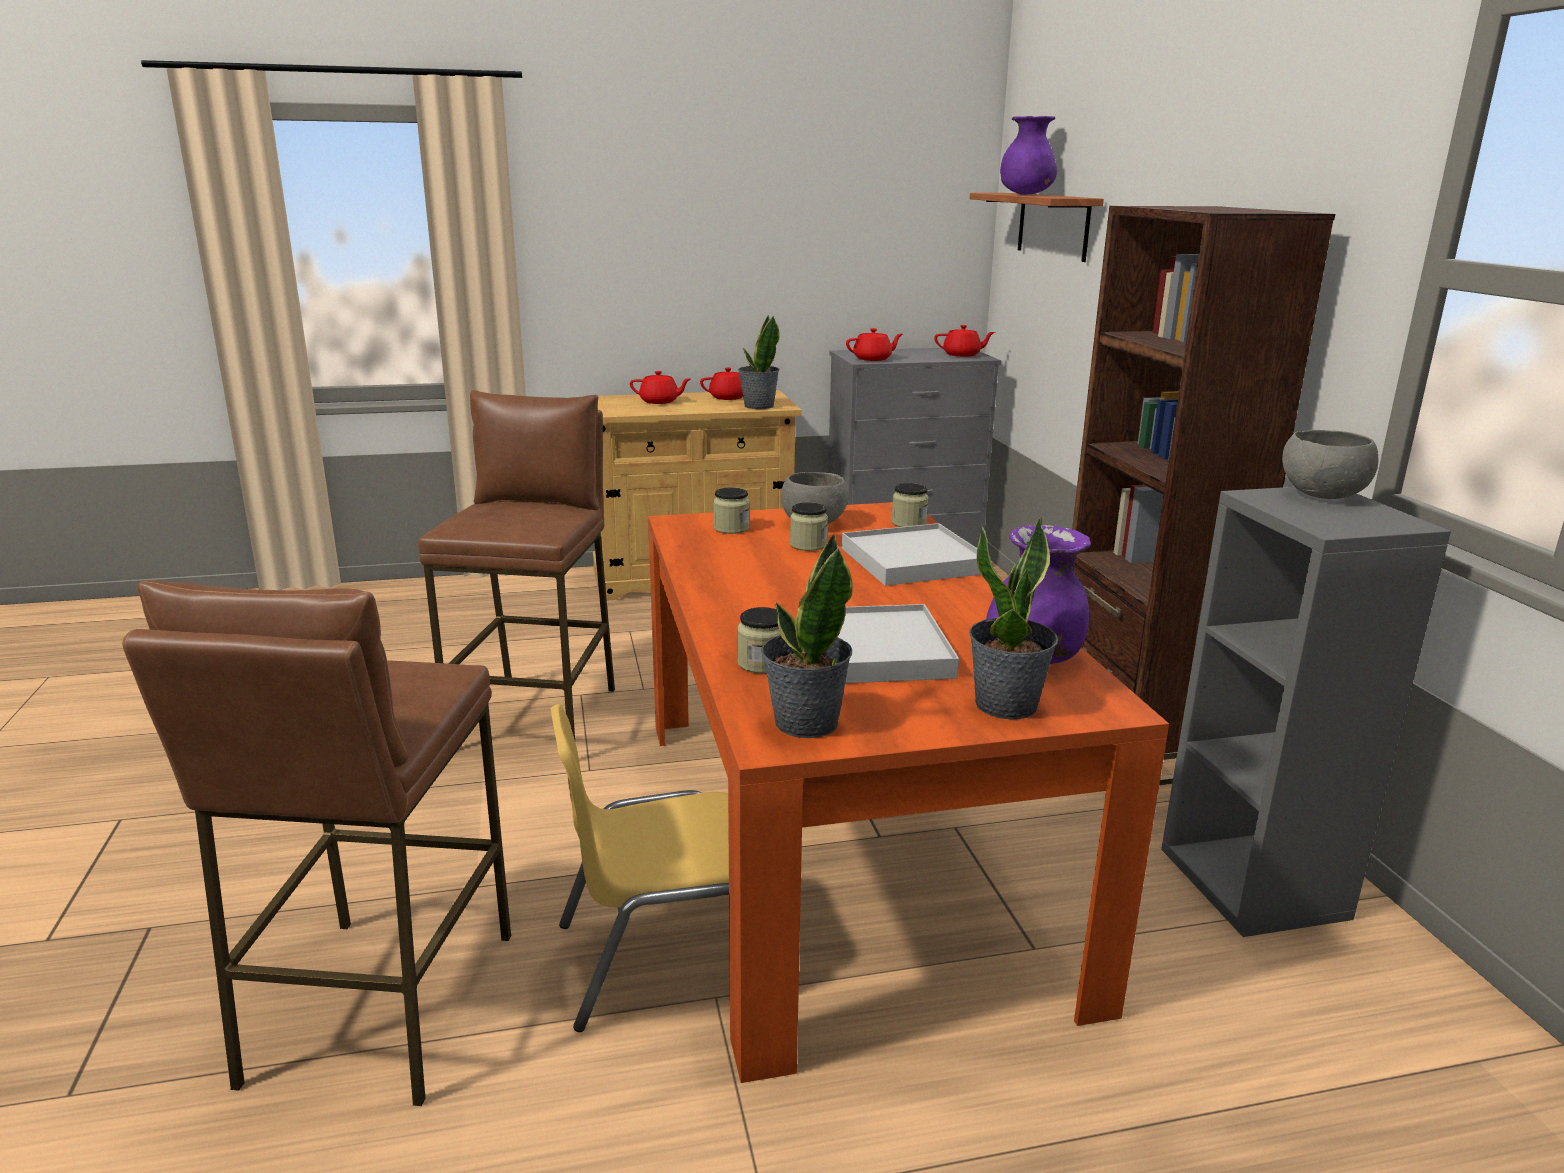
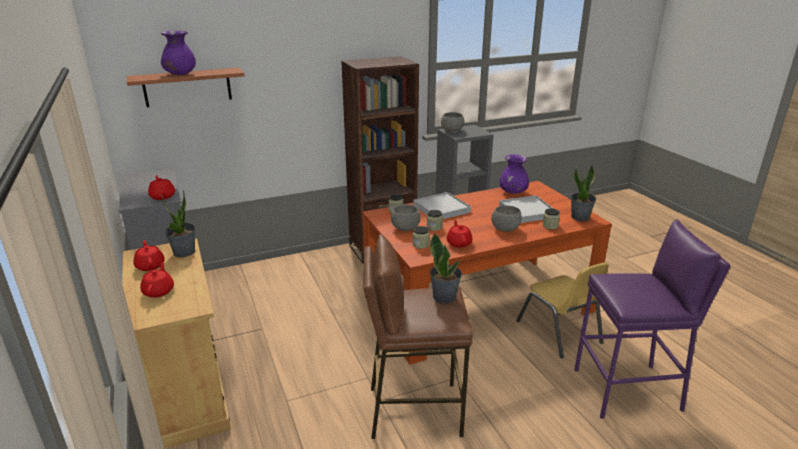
camera: 100 degrees left, 5 degrees up
brown stool [123,580,511,1106] -> purple stool [574,219,730,419]
red teapot [934,325,995,357] -> red teapot moved to [447,220,473,248]
potted plant [969,517,1058,720] -> potted plant moved to [430,232,462,304]
none -> grey bowl [491,205,522,232]

